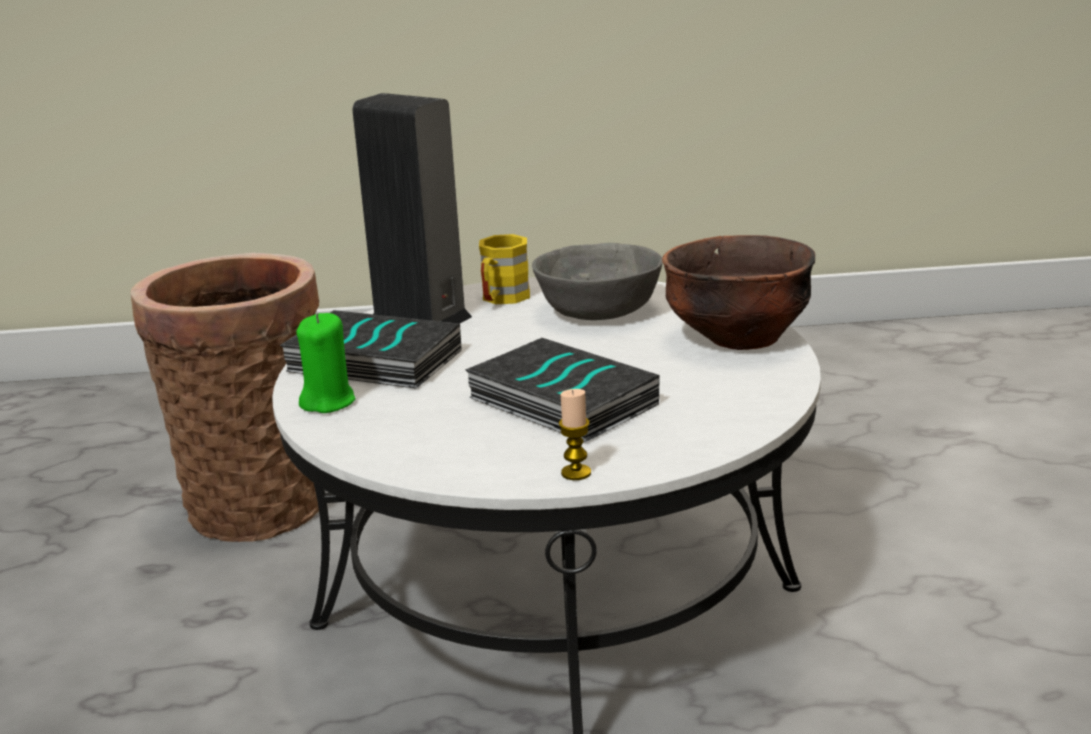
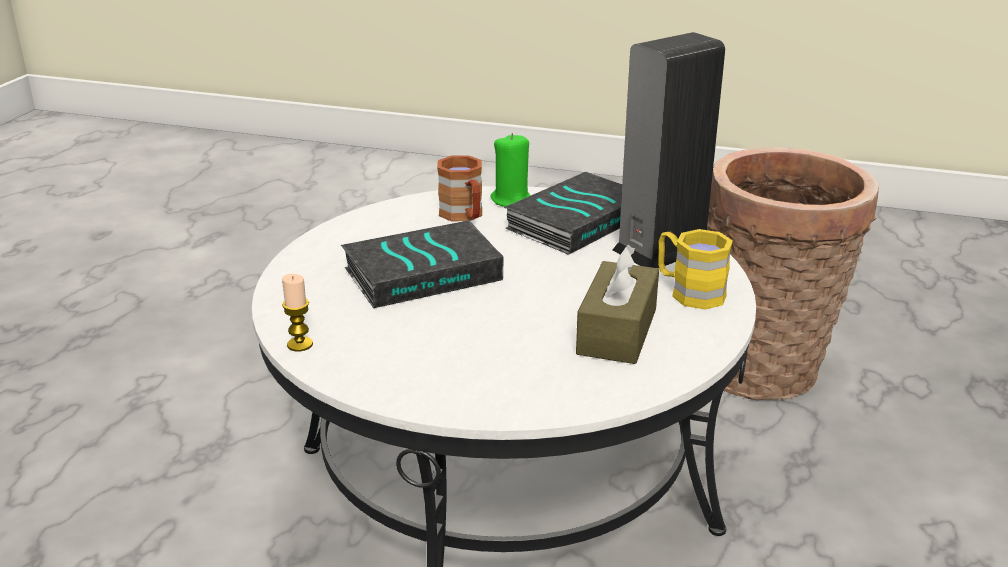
camera: 110 degrees right, 5 degrees up
grey bowl [532,243,663,320] -> brown tissue box [576,245,659,364]
candle [559,389,591,480] -> candle moved to [282,274,313,352]
brown bowl [662,235,815,350] -> none
none -> brown mug [437,155,482,221]

